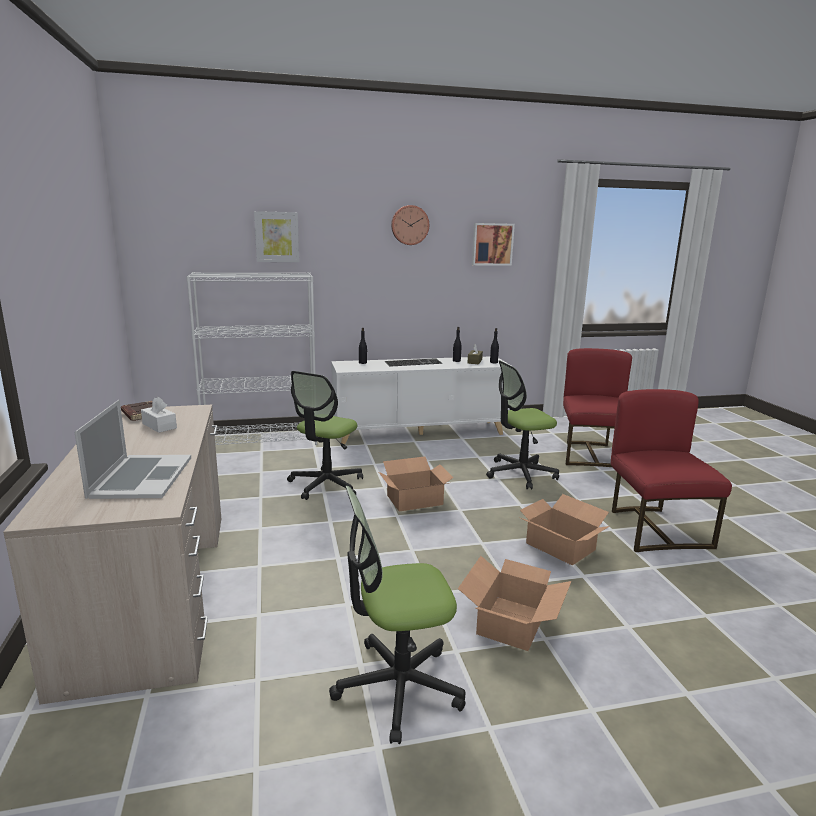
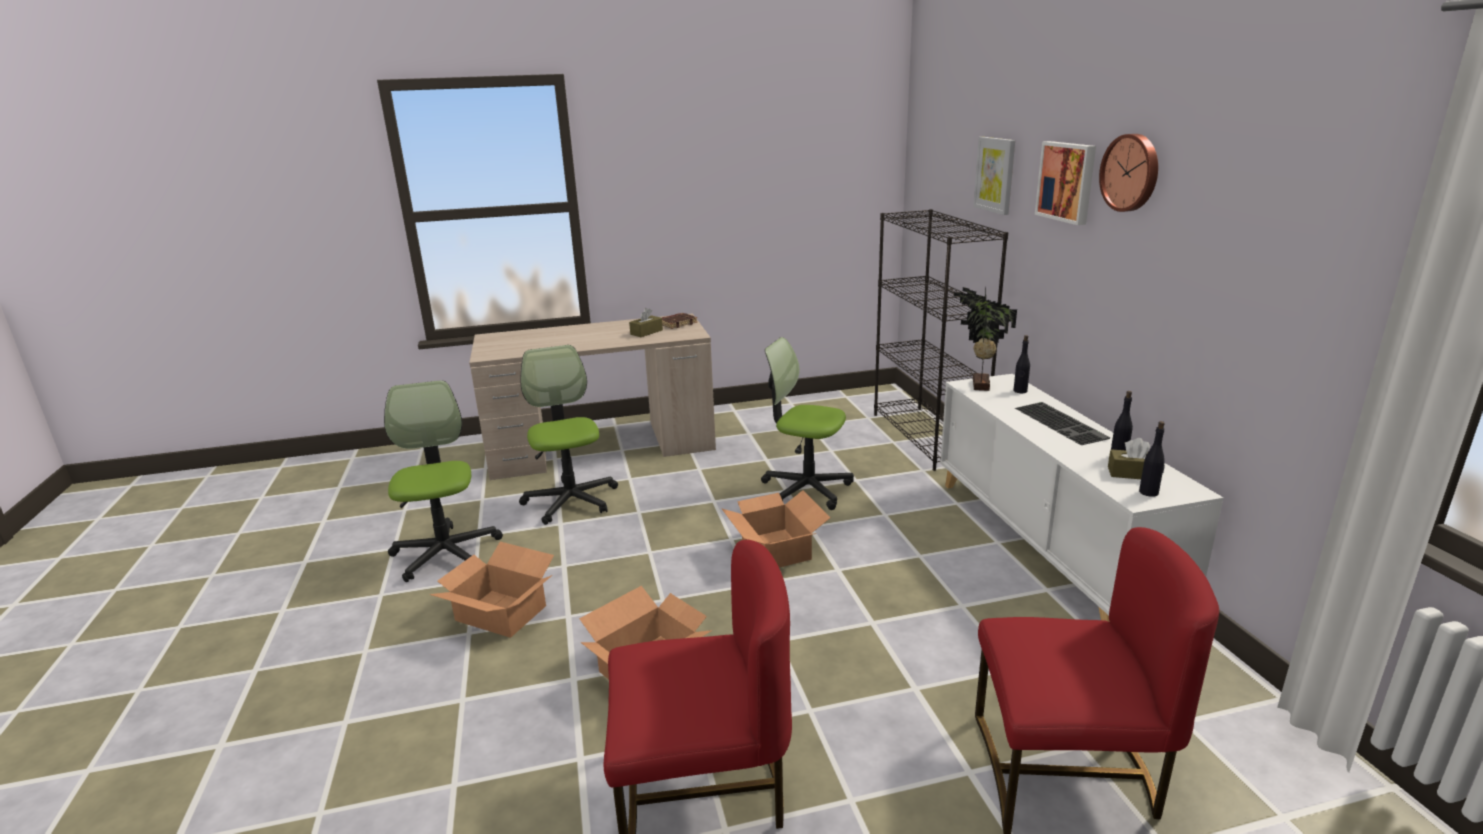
camera: 90 degrees right, 5 degrees up
laptop [75,400,191,499] -> none
white tissue box [141,397,177,433] -> brown tissue box [629,308,663,337]
white bookcase [186,272,317,445] -> black bookcase [874,209,1008,471]
picture [472,223,515,266] -> picture moved to [1035,141,1096,225]
office chair [486,360,559,489] -> office chair moved to [519,345,618,525]
none -> potted plant [954,286,1017,391]

